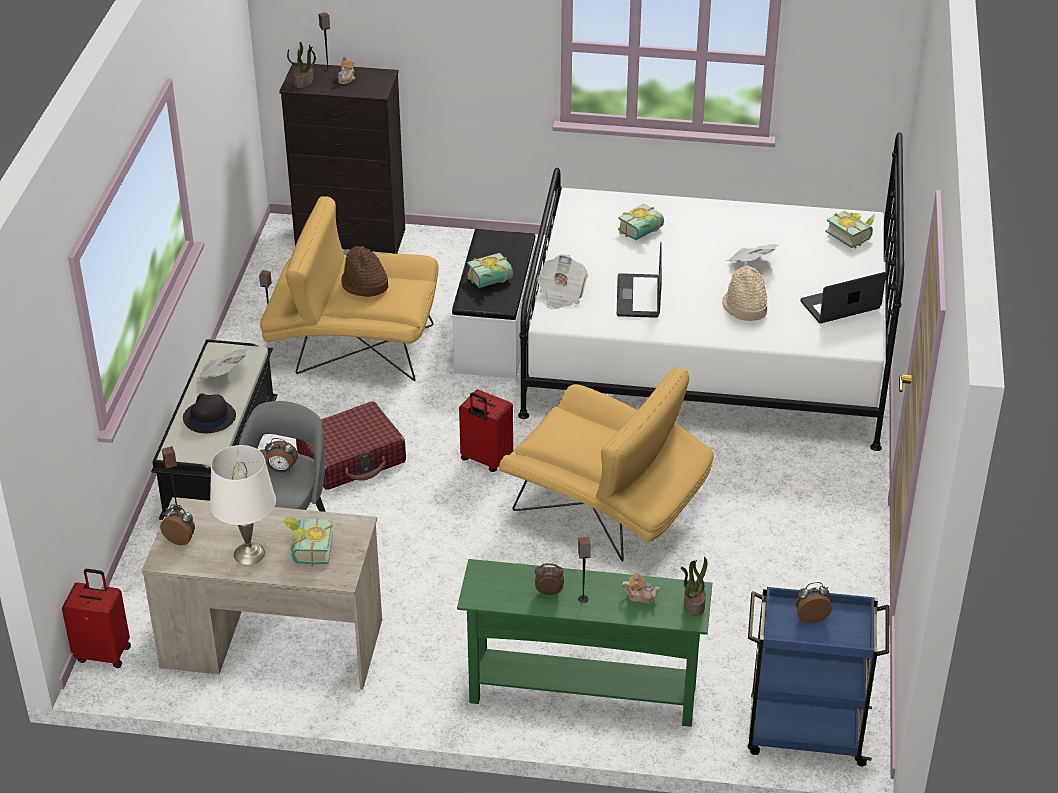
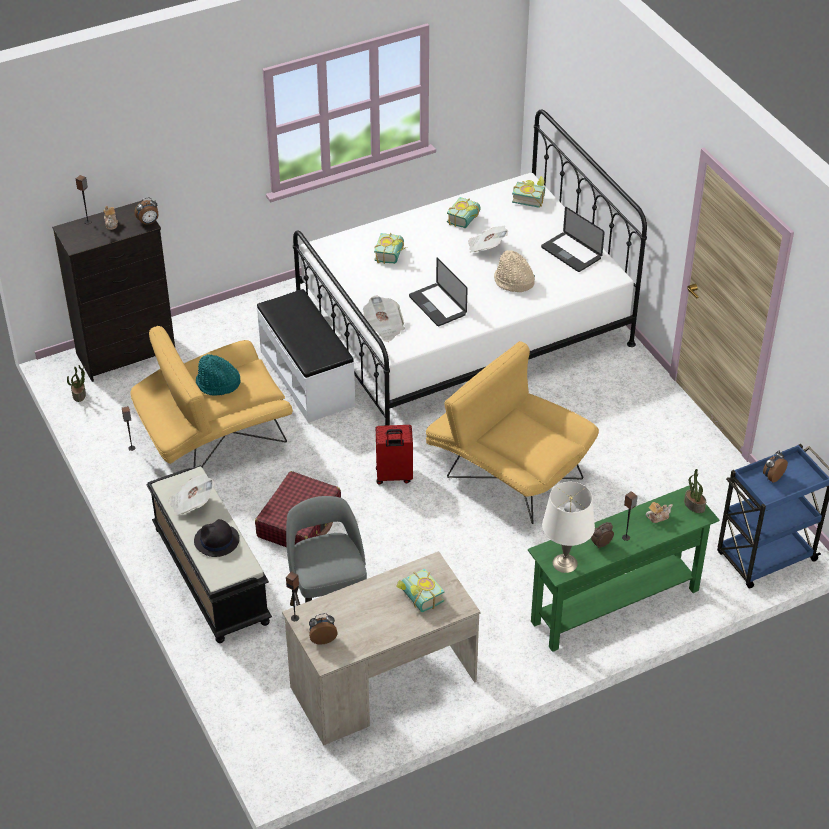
camera: 35 degrees left, 5 degrees up
red suitcase [62,569,131,668] -> none
white table lamp [210,445,276,565] -> white table lamp moved to [542,482,595,573]
alarm clock [265,438,298,472] -> alarm clock moved to [134,197,158,225]
potted plant [287,42,316,88] -> potted plant moved to [67,365,86,402]
brown hat [341,246,388,297] -> turquoise hat [196,354,240,396]
book [467,253,513,288] -> book moved to [447,197,481,228]
yellow armchair [499,367,714,562] -> yellow armchair turned 135 degrees counterclockwise [426,341,599,524]
laptop [800,272,886,323] -> laptop turned 75 degrees counterclockwise [541,207,605,272]

